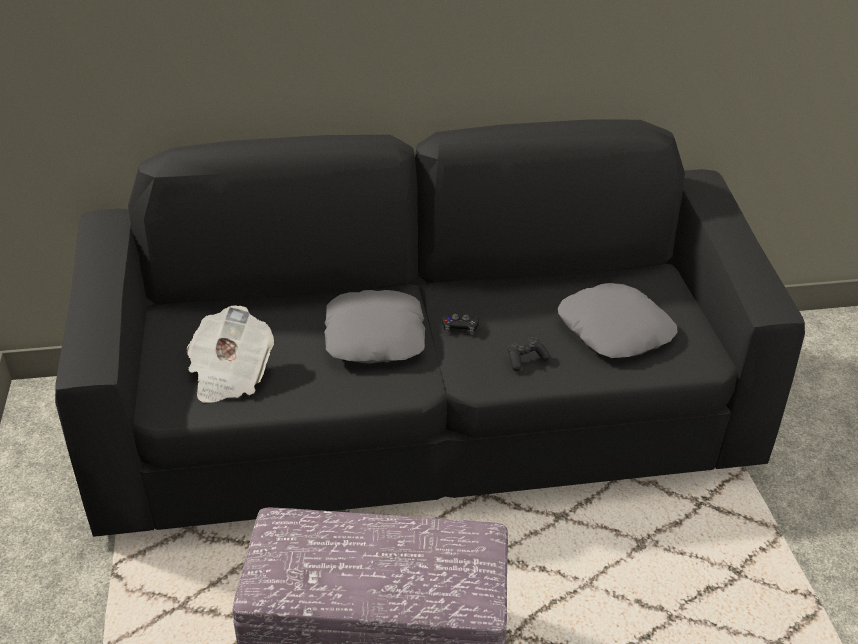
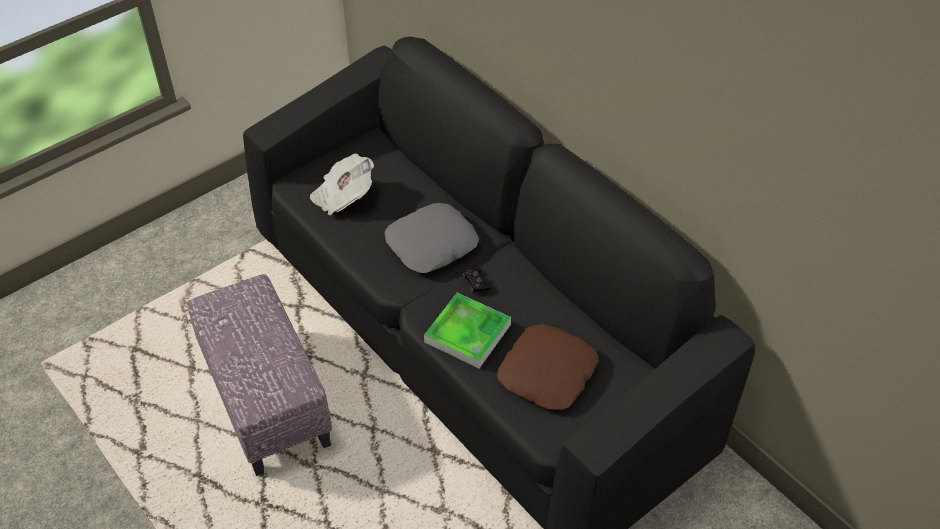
camera: 60 degrees right, 10 degrees up
black game controller [508,337,550,372] -> tray [424,293,511,369]
grey pillow [558,283,678,358] -> brown pillow [497,324,599,410]

